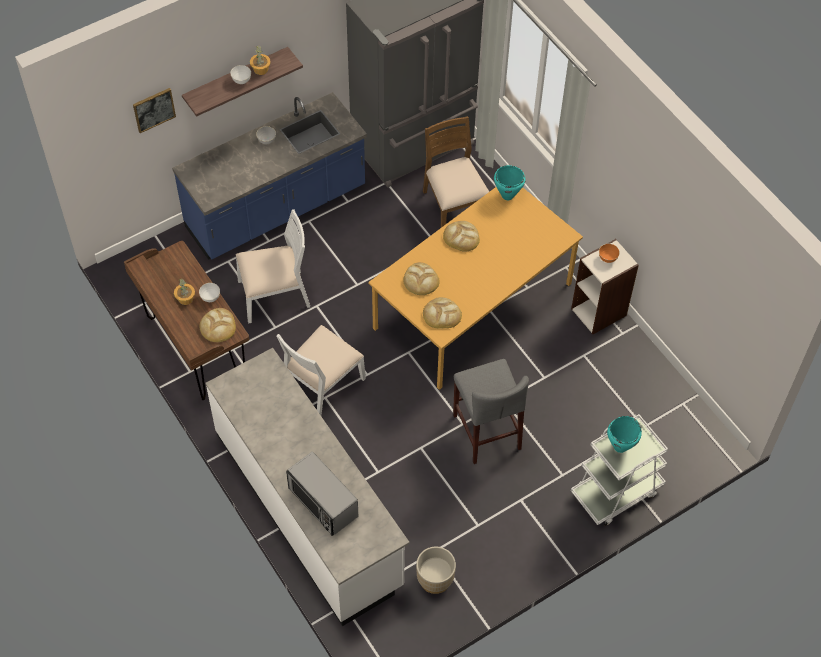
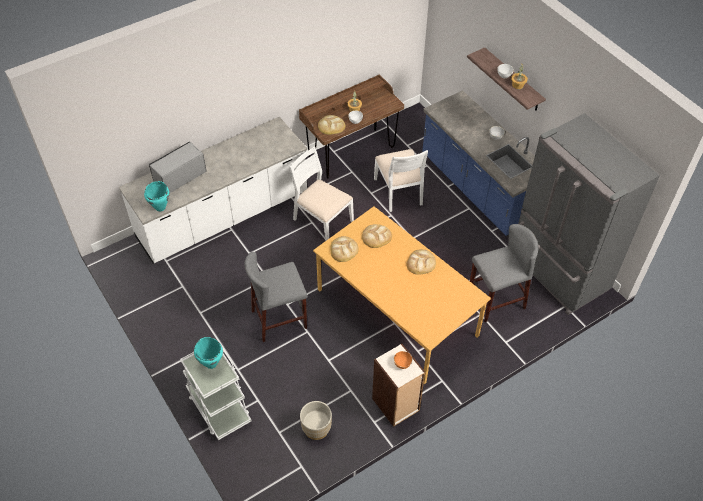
camera: 90 degrees right, 5 degrees down
picture [133,88,176,133] -> none
beige planter [416,547,456,594] -> beige planter moved to [300,401,332,440]
brown chair [423,116,489,228] -> grey stool [470,224,538,322]
turquoise cooking pot [494,165,526,200] -> turquoise cooking pot moved to [144,181,169,211]

